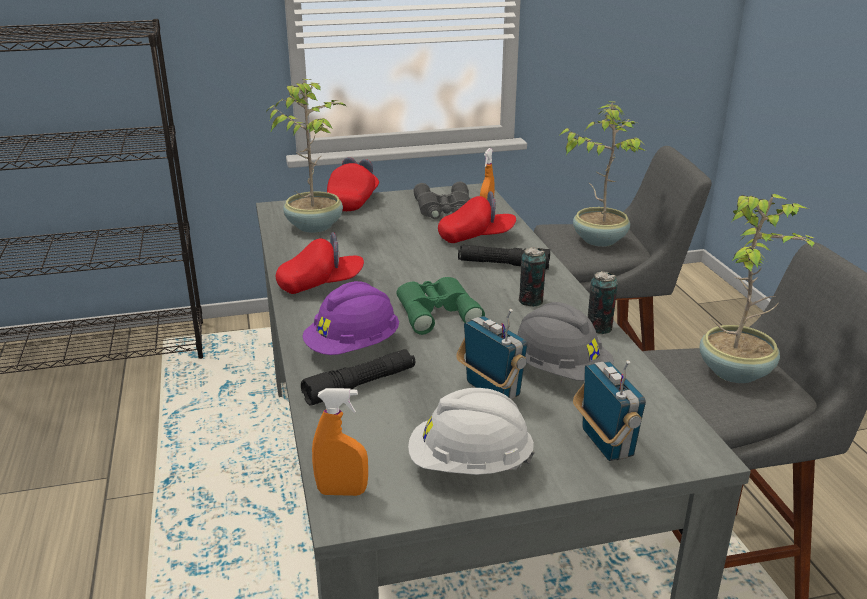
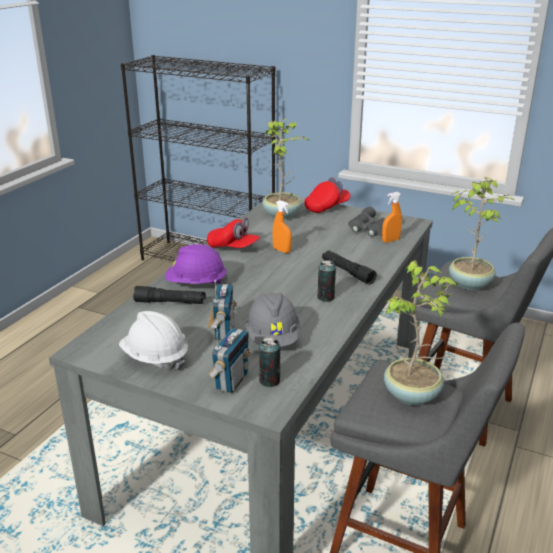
camera: 40 degrees right, 0 degrees up
orange spray bottle [312,388,368,496] -> orange spray bottle moved to [272,200,292,253]
green binoculars [396,277,485,335] -> none
red cap [438,191,516,243] -> none
can [588,271,618,334] -> can moved to [259,337,280,387]

